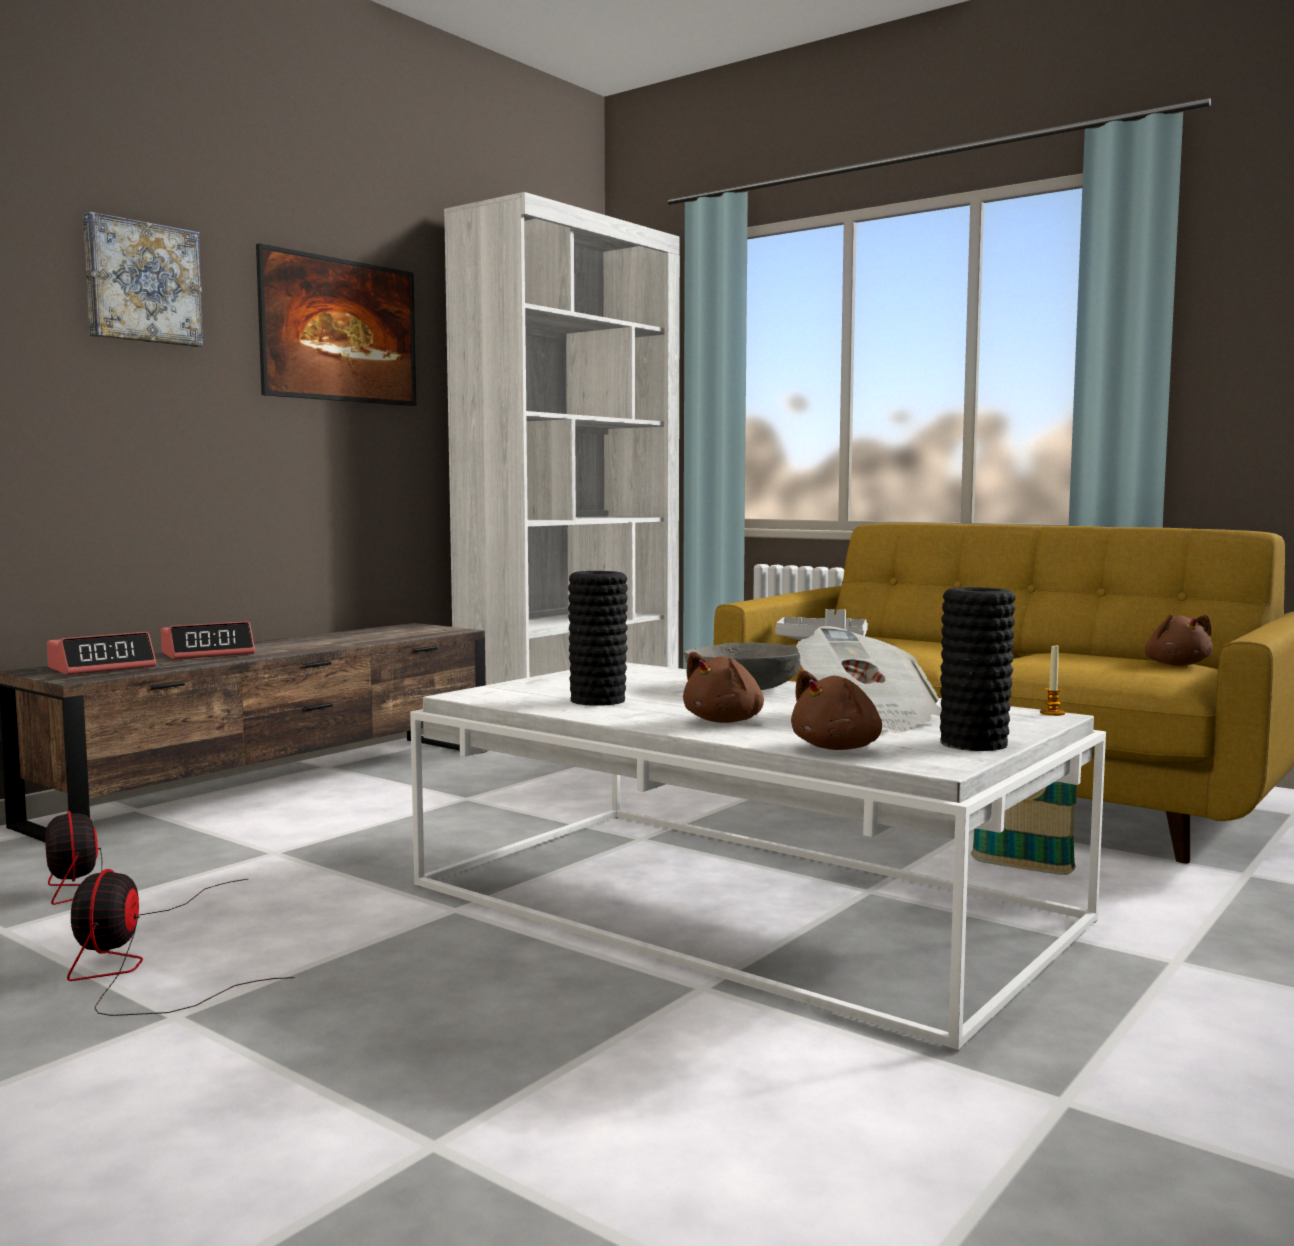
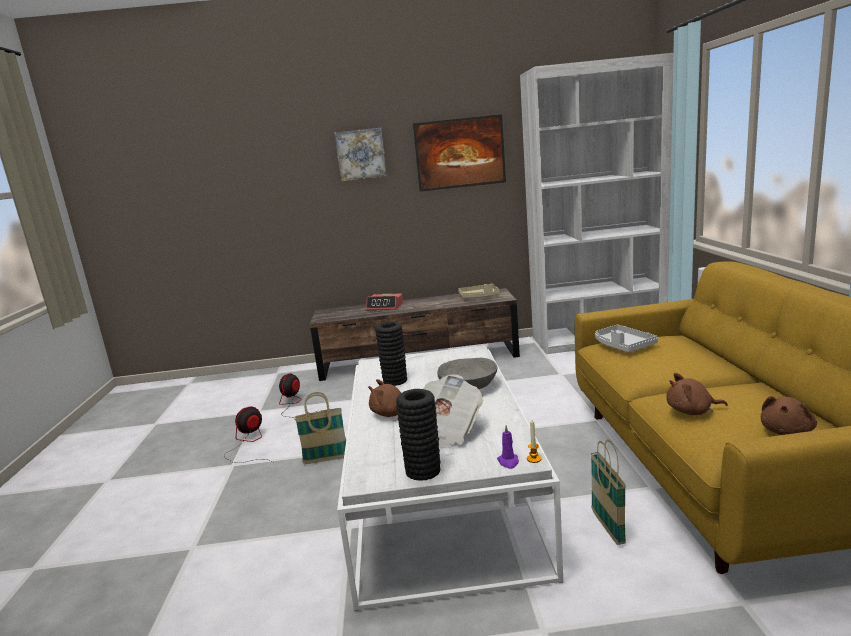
camera: 50 degrees right, 10 degrees up
alarm clock [47,632,156,675] -> none
brown plush toy [791,670,882,750] -> brown plush toy moved to [666,373,728,415]
none -> basket [294,392,346,464]
none -> beige tray [458,283,500,298]
none -> purple candle [497,425,519,469]

